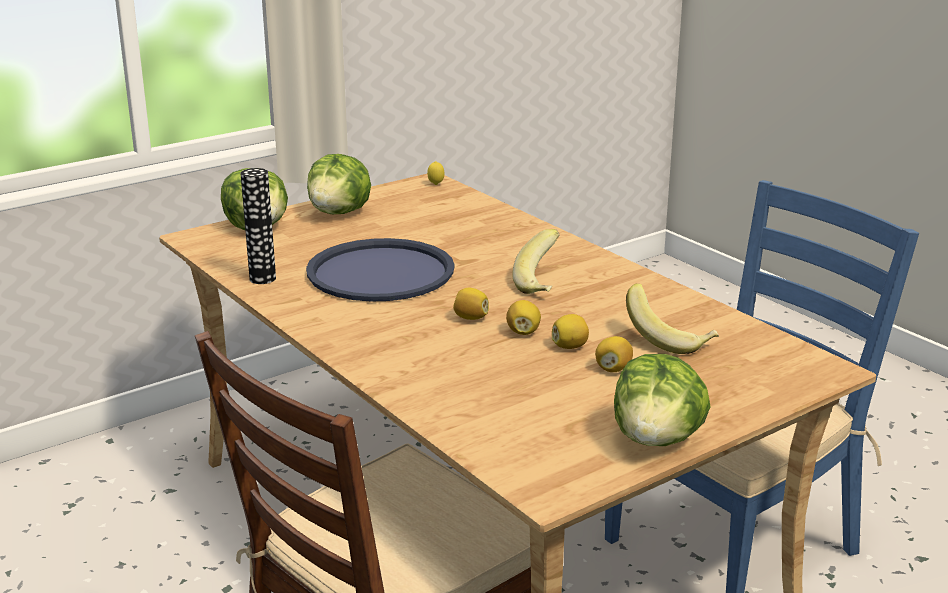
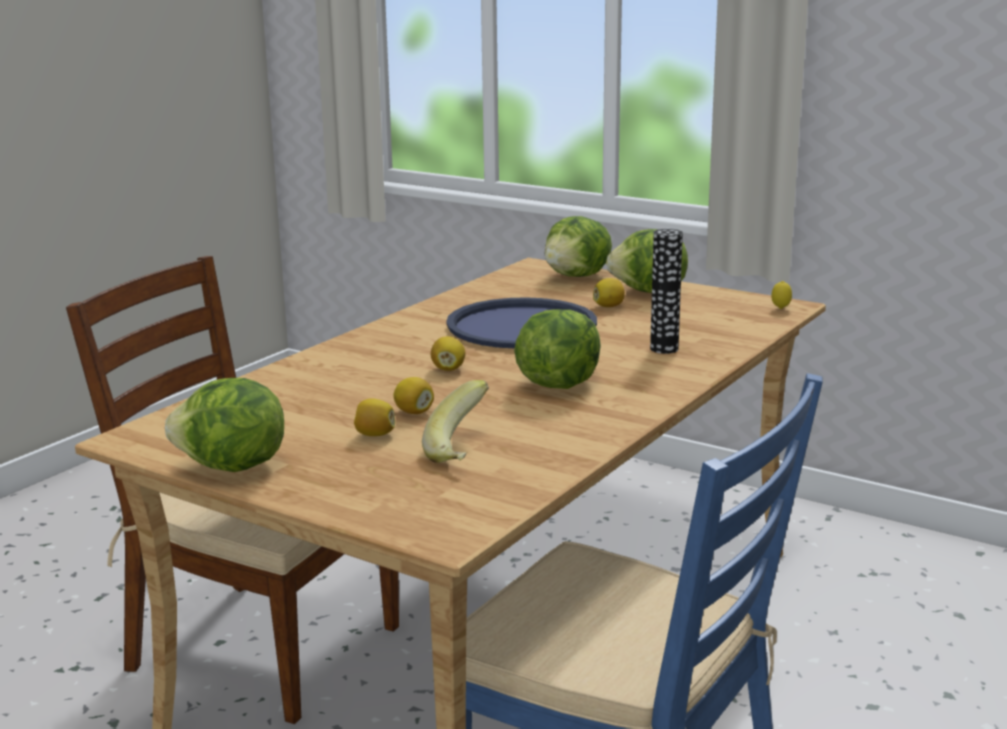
camera: 70 degrees right, 5 degrees down
vase [241,168,276,284] -> vase moved to [650,229,683,354]
lemon [506,300,541,335] -> lemon moved to [593,278,625,307]
banana [512,229,560,294] -> lettuce [514,309,601,389]

